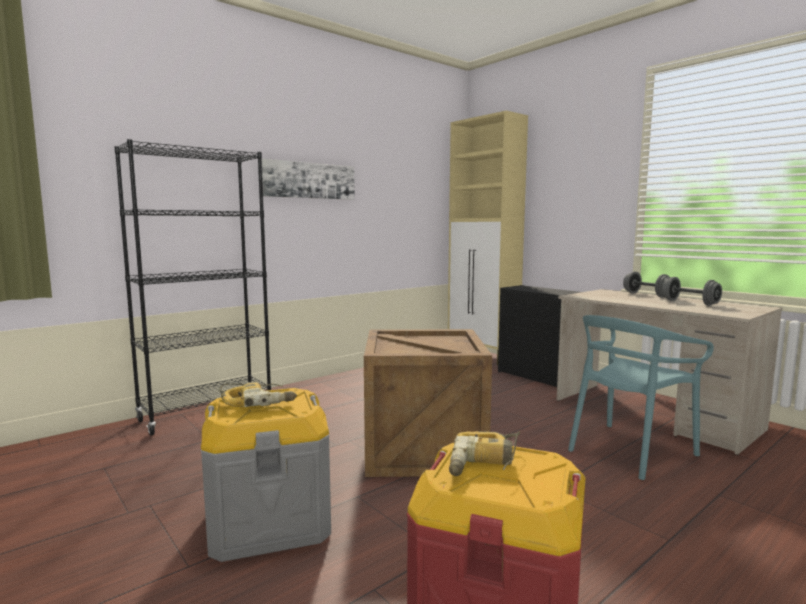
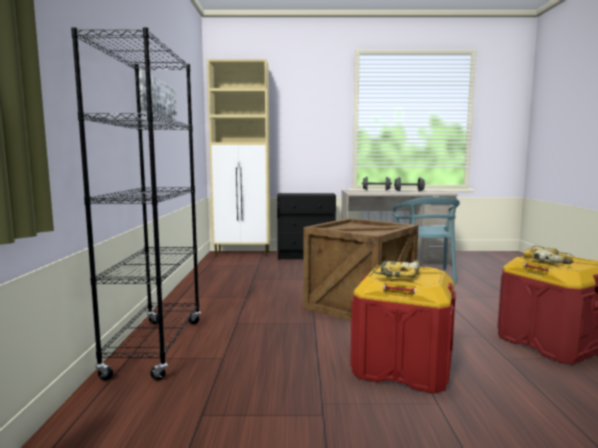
camera: 50 degrees left, 0 degrees up
grey storage box [201,388,331,562] -> red storage box [350,265,456,393]

